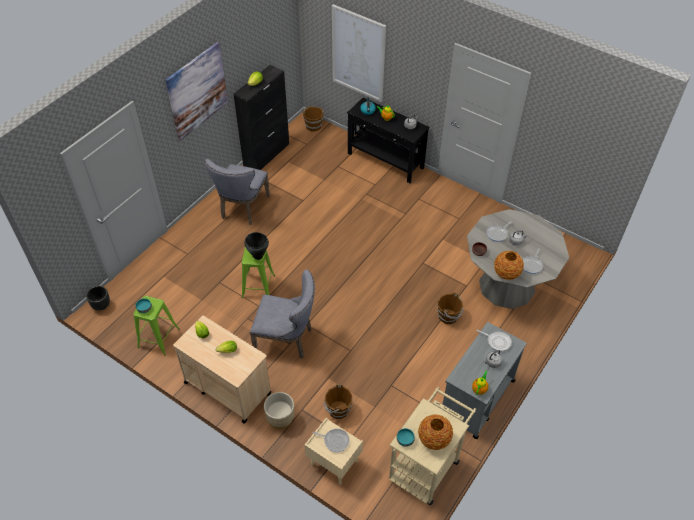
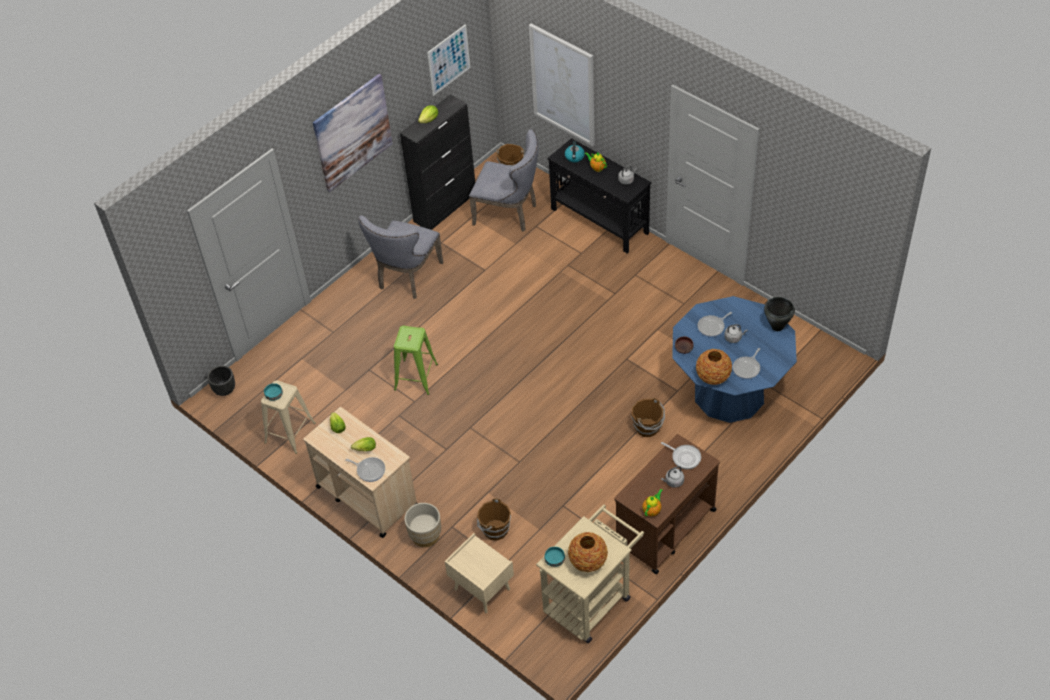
camera: 10 degrees right, 0 degrees up
green stool [133,296,180,355] -> beige stool [261,380,316,454]
black cooking pot [244,232,269,260] -> black cooking pot moved to [764,297,795,331]
grey chair [250,269,315,359] -> grey chair moved to [469,129,539,232]
frying pan [313,429,350,452] -> frying pan moved to [345,457,385,482]
grey cart [443,322,527,439] -> brown cart [614,434,720,574]
grey dining table [467,209,569,309] -> blue dining table [672,296,797,423]
none -> picture [427,24,470,96]

